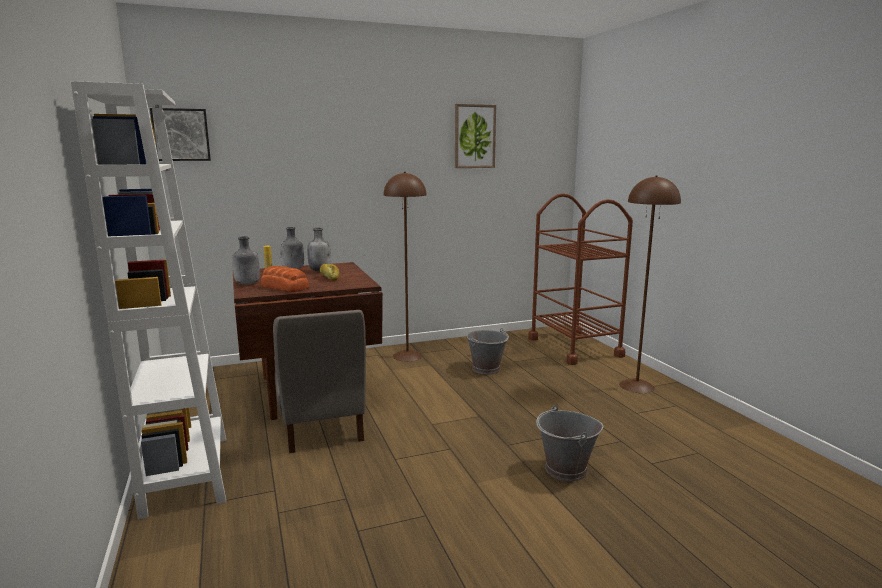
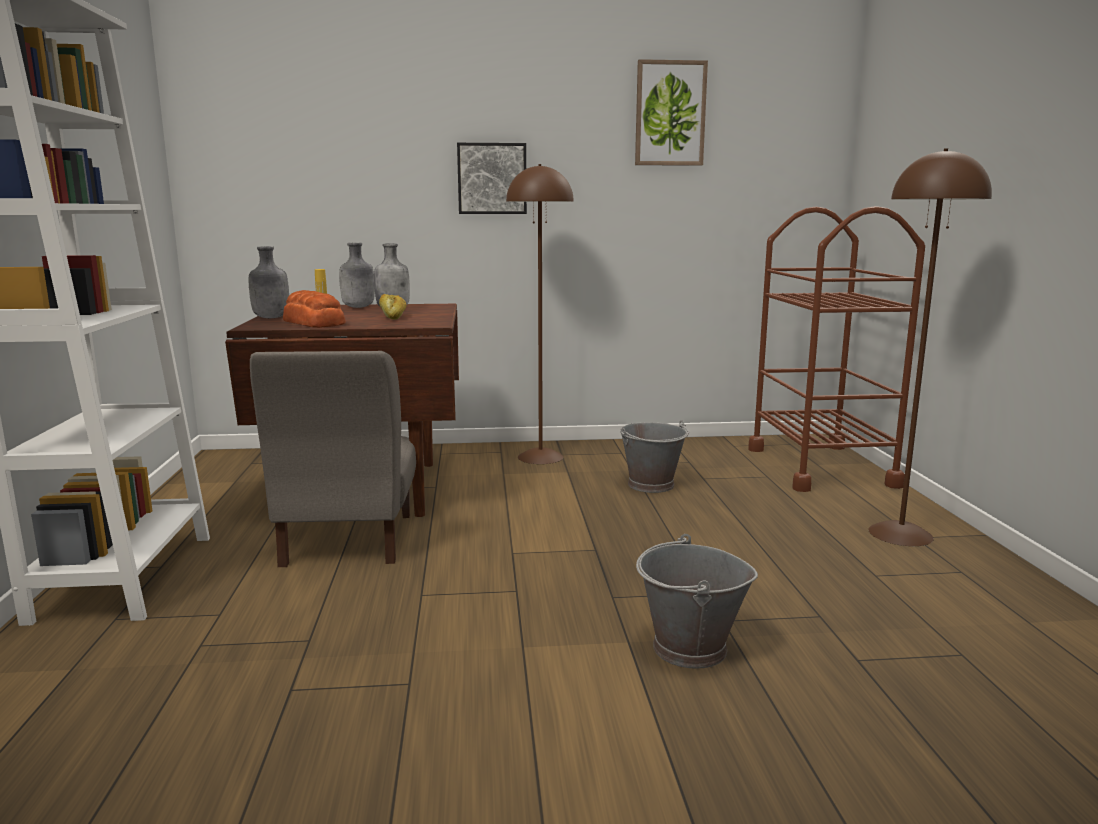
camera: 15 degrees right, 0 degrees up
picture [150,108,211,161] -> picture moved to [457,143,527,214]

